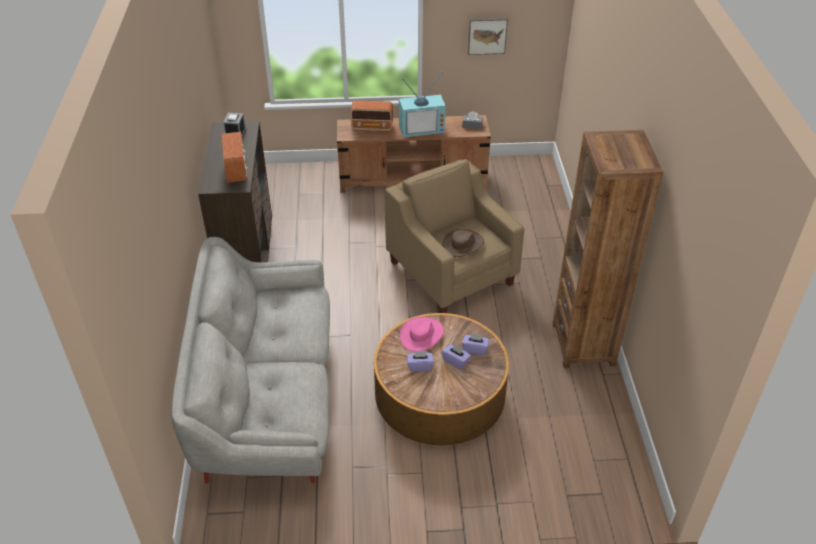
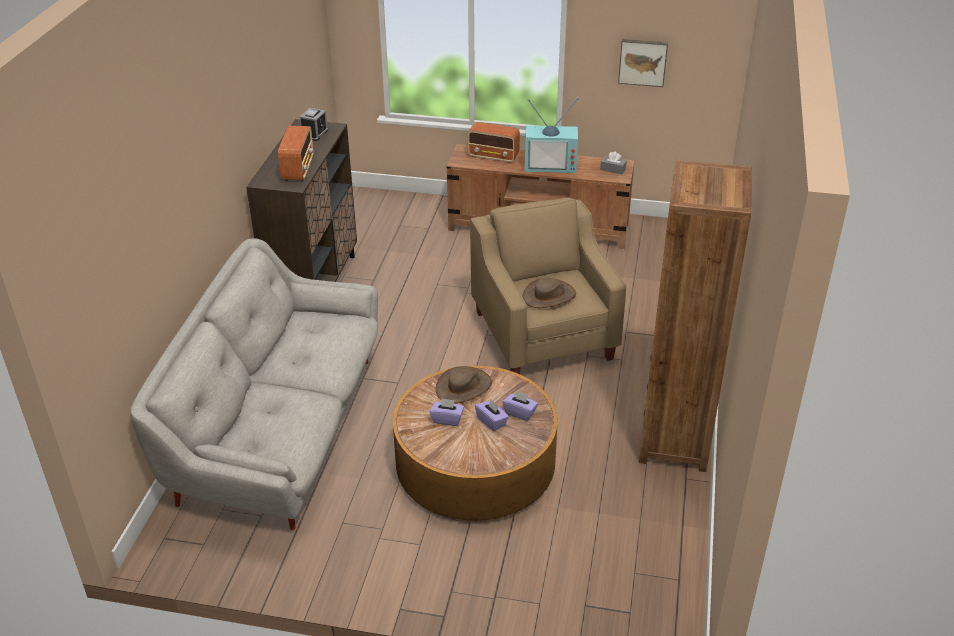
camera: 15 degrees right, 5 degrees down
pink hat [400,317,444,352] -> brown hat [436,366,492,404]

